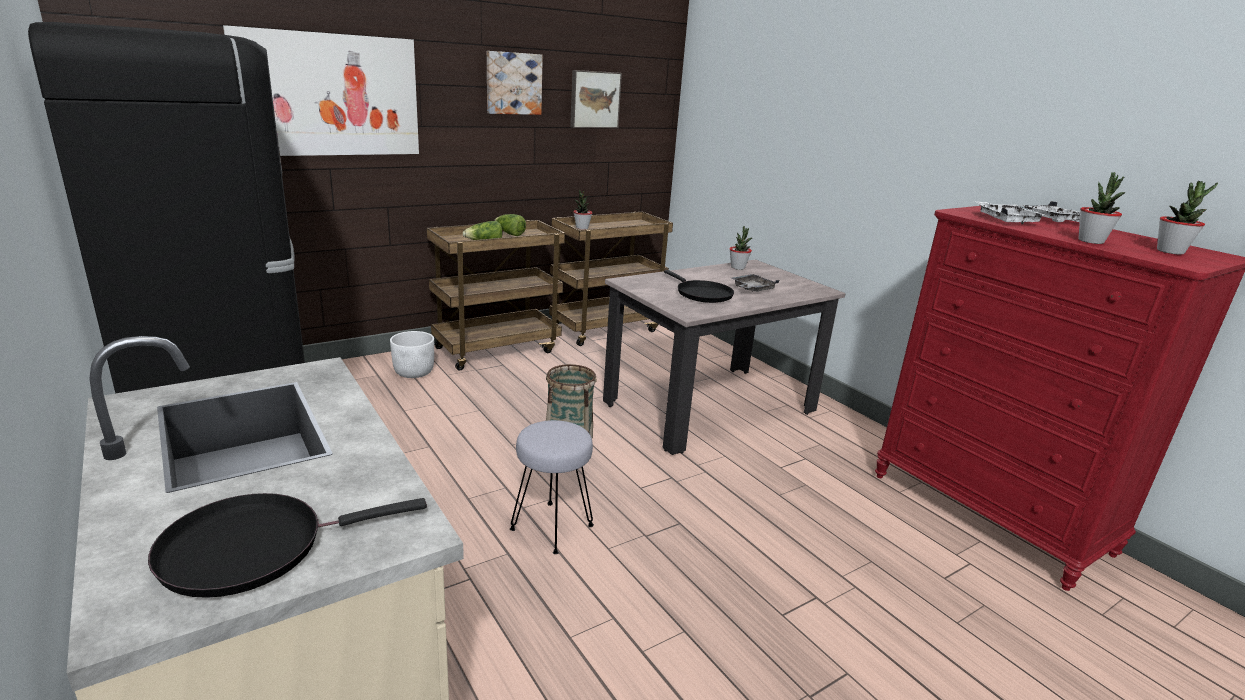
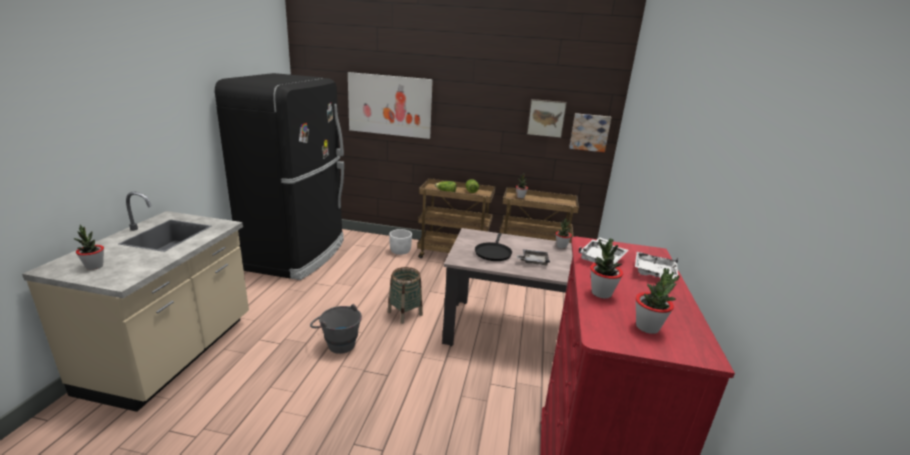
camera: 45 degrees right, 0 degrees up
black frying pan [148,493,427,598] -> potted plant [73,225,104,270]
picture [487,51,543,115] -> picture moved to [569,113,612,152]
grey stool [510,420,594,554] -> grey bucket [310,304,362,354]

